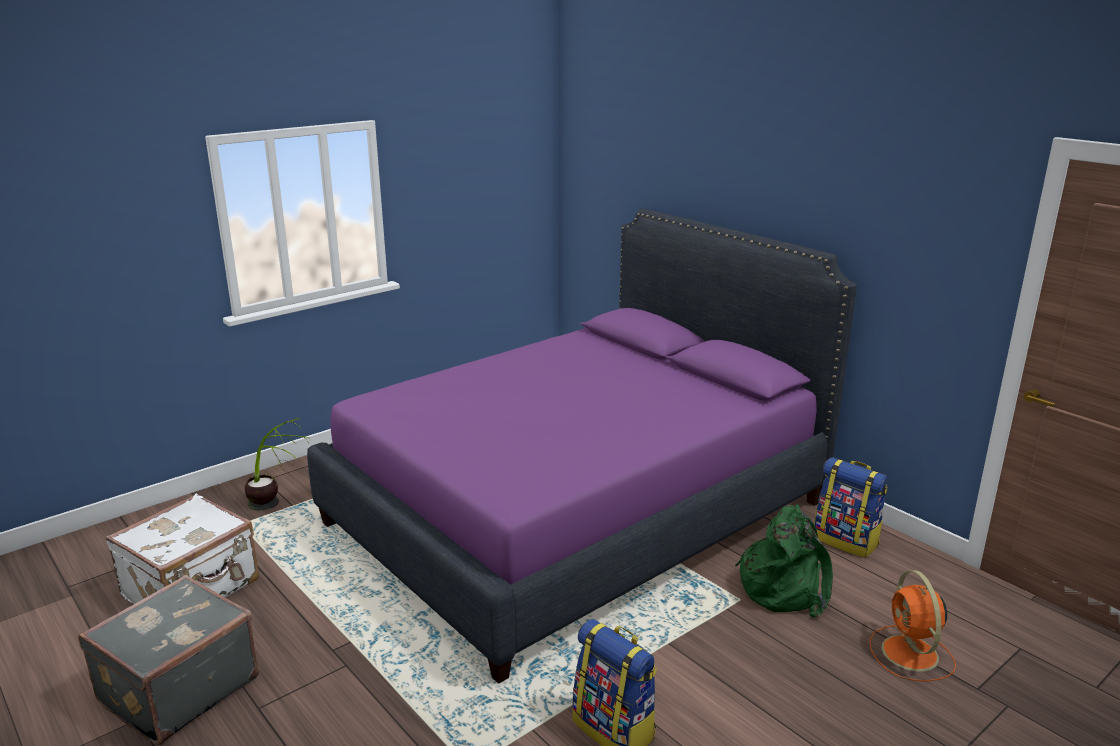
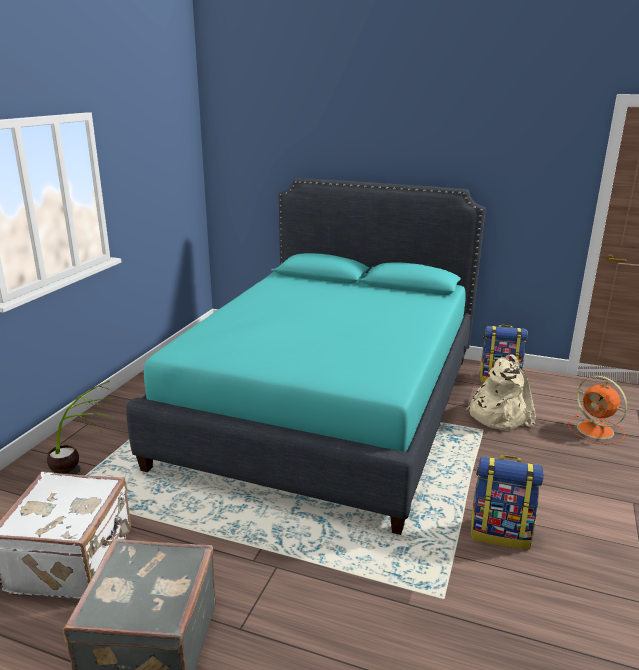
camera: 30 degrees left, 0 degrees up
purple bed [307,208,857,684] -> turquoise bed [126,178,486,535]
green backpack [735,504,833,618] -> beige backpack [466,354,536,431]

